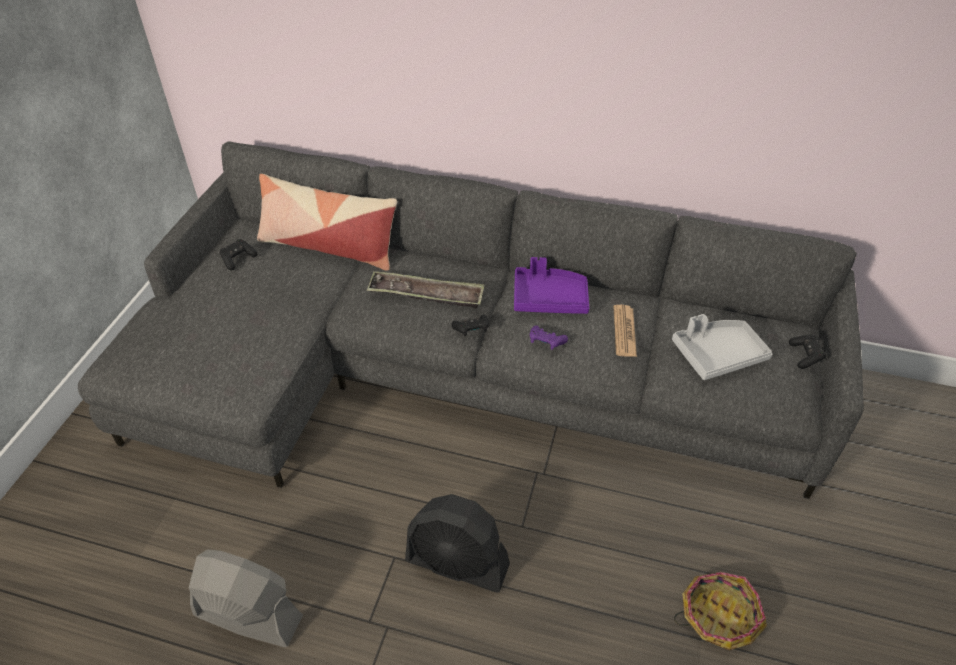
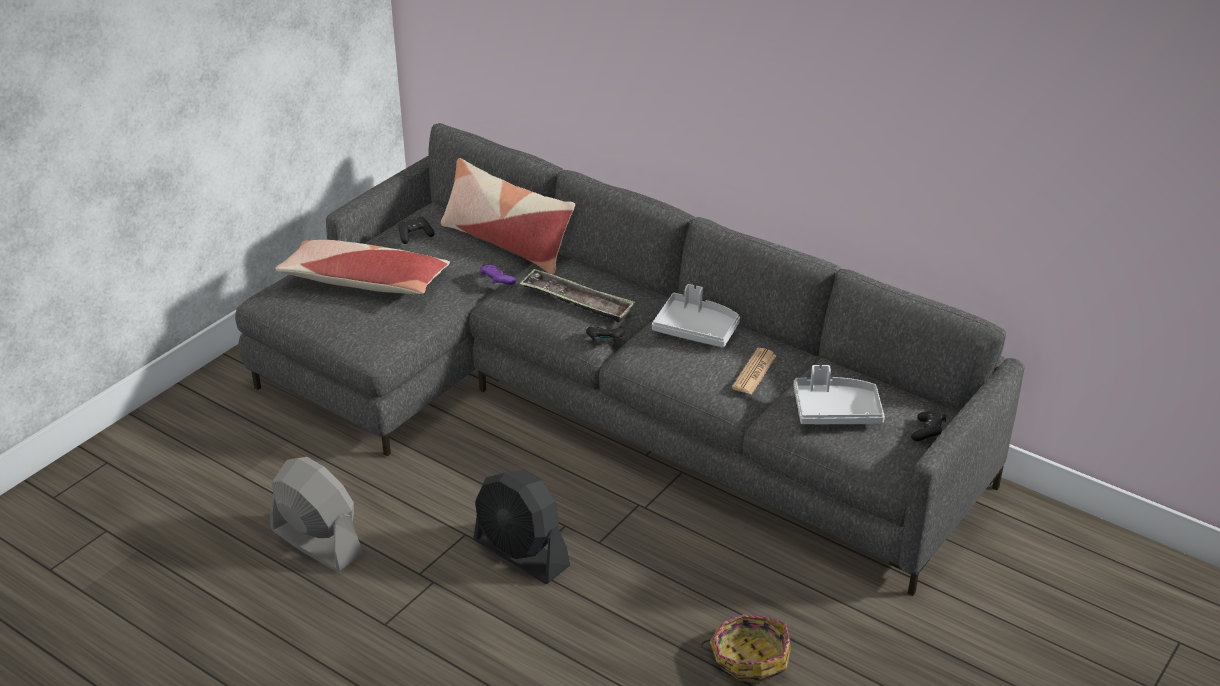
camera: 20 degrees right, 10 degrees down
purple tray [514,257,589,314] -> grey tray [652,284,740,347]
purple game controller [530,326,568,350] -> purple game controller moved to [479,265,516,285]
none -> pillow [275,240,450,294]

